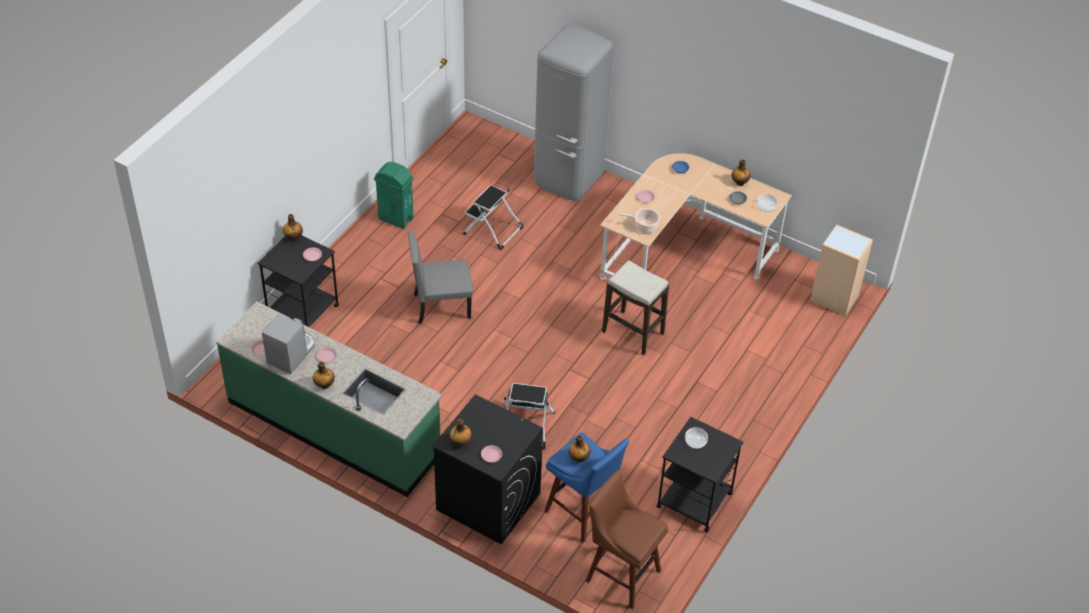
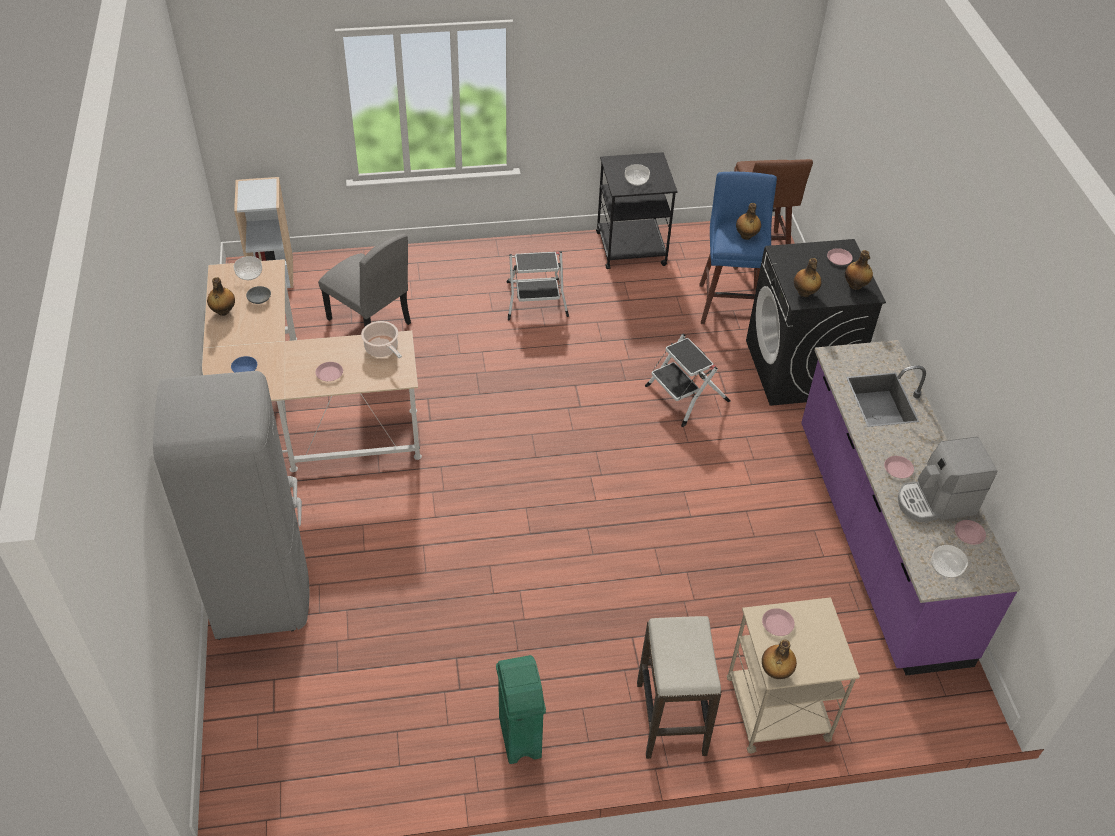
camera: 130 degrees left, 0 degrees up
green counter [216,301,442,497] -> purple counter [801,340,1020,675]
black cart [258,235,339,327] -> beige cart [727,597,860,753]
bottle [313,361,335,389] -> bottle moved to [794,258,821,297]
grey chair [408,230,473,324] -> grey chair moved to [318,234,411,326]
step ladder [462,185,524,251] -> step ladder moved to [506,251,569,320]
stool [602,260,669,355] -> stool moved to [637,616,721,759]
none -> bowl [931,545,968,578]

